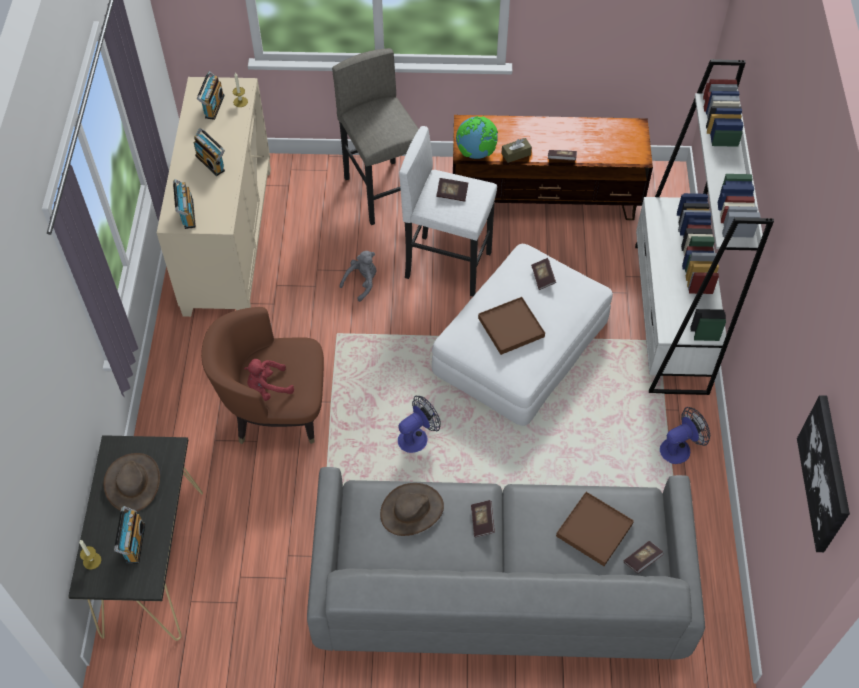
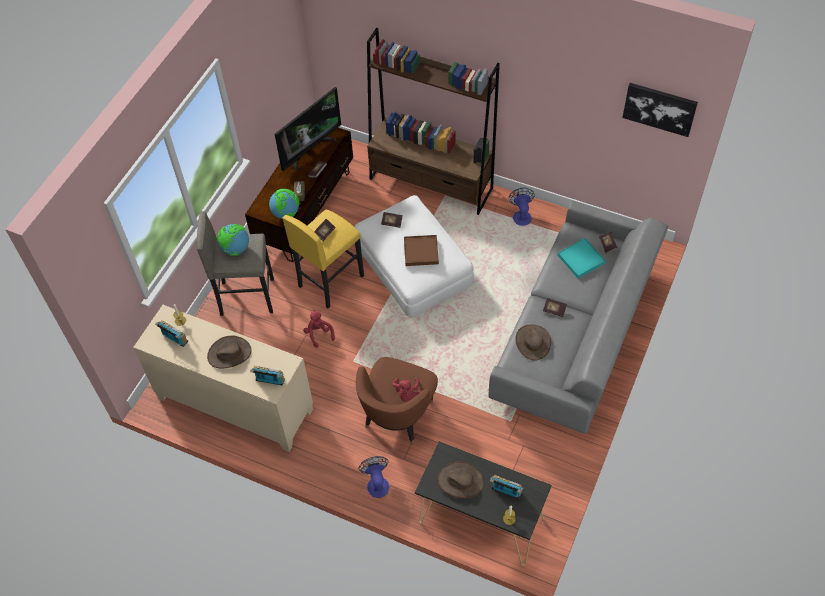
camera: 65 degrees left, 0 degrees up
radio [194,128,225,176] -> brown hat [207,336,252,368]
grey plush toy [339,251,377,302] -> red plush toy [303,310,335,348]
fan [398,396,441,453] -> fan moved to [359,456,389,498]
white stool [399,126,497,297] -> yellow stool [283,210,364,308]
brown tray [556,492,634,566] -> turquoise tray [558,238,606,278]
white bookcase [635,59,774,395] -> brown bookcase [367,28,500,215]
none -> globe [217,224,249,256]
none -> television [275,87,341,172]

